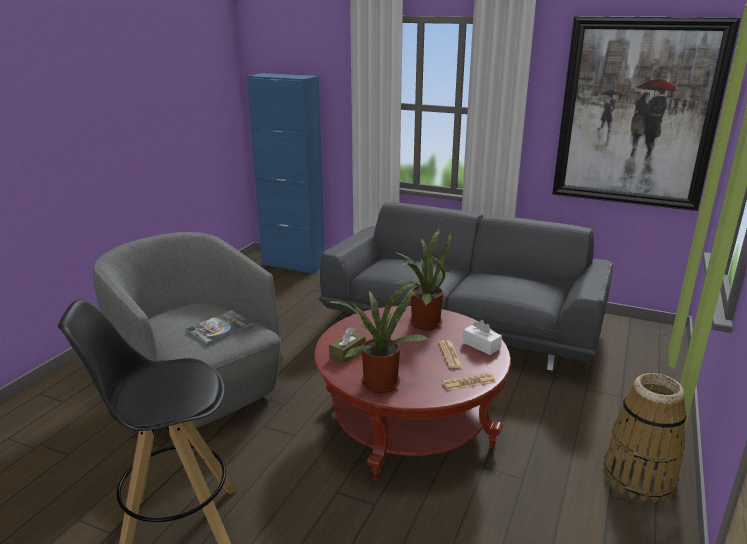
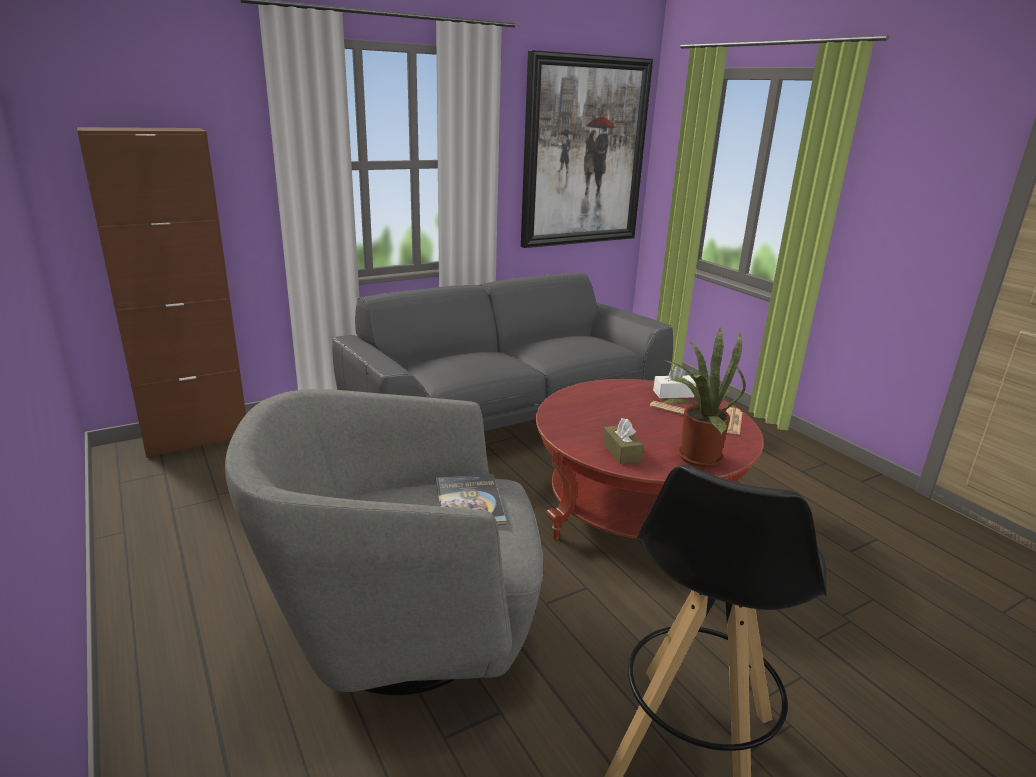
camera: 55 degrees left, 0 degrees up
blue cabinet [247,73,325,274] -> brown cabinet [77,127,246,458]
potted plant [394,229,451,330] -> none
basket [603,373,687,502] -> none

